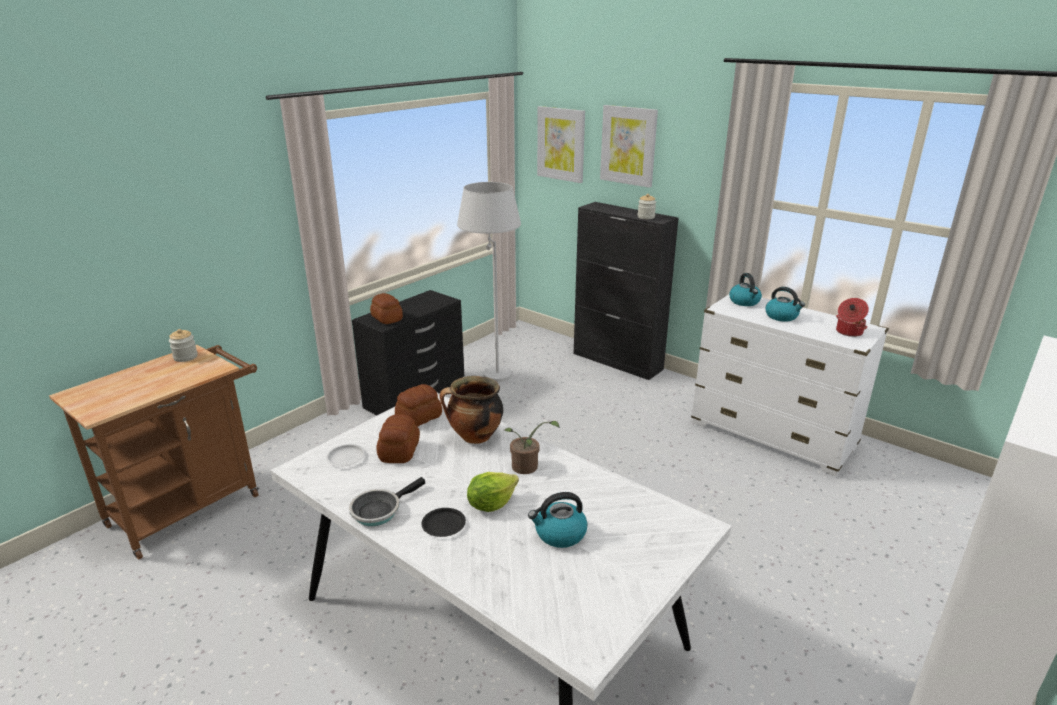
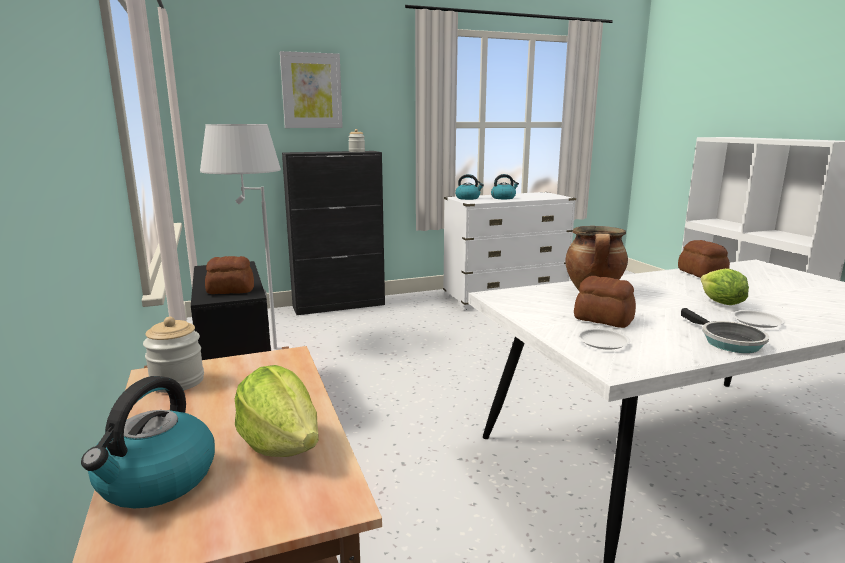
camera: 60 degrees left, 10 degrees down
bread [395,384,442,427] -> bread moved to [678,240,730,278]
black plate [421,508,466,537] -> white plate [732,310,785,328]
potted plant [503,421,560,474] -> none
kettle [528,492,588,548] -> kettle moved to [81,376,215,508]
picture [537,106,585,183] -> none
cooking pot [836,298,869,337] -> none
none -> lettuce [235,365,319,457]

